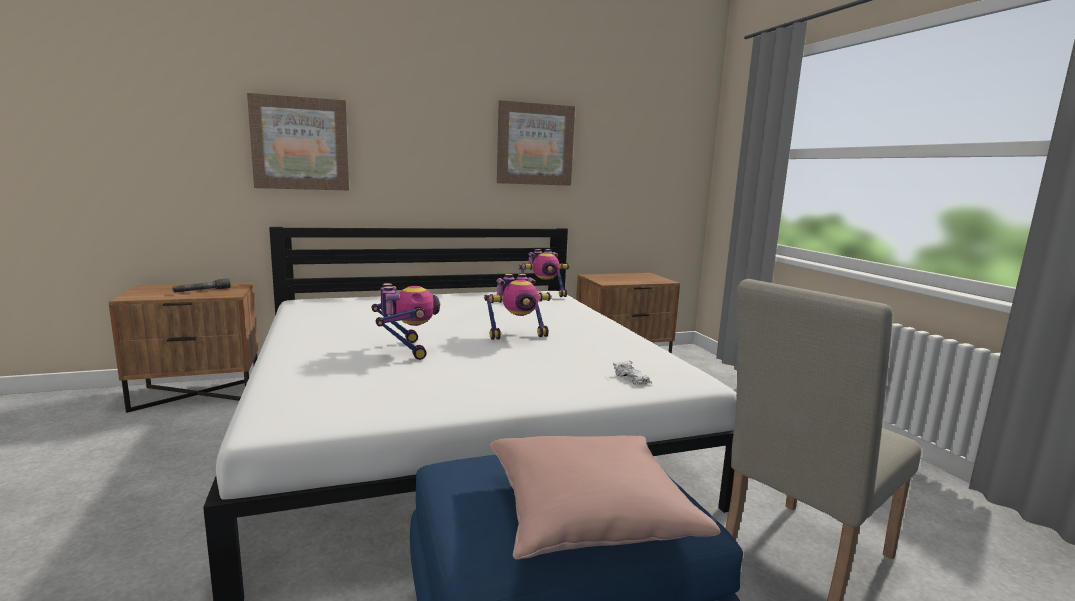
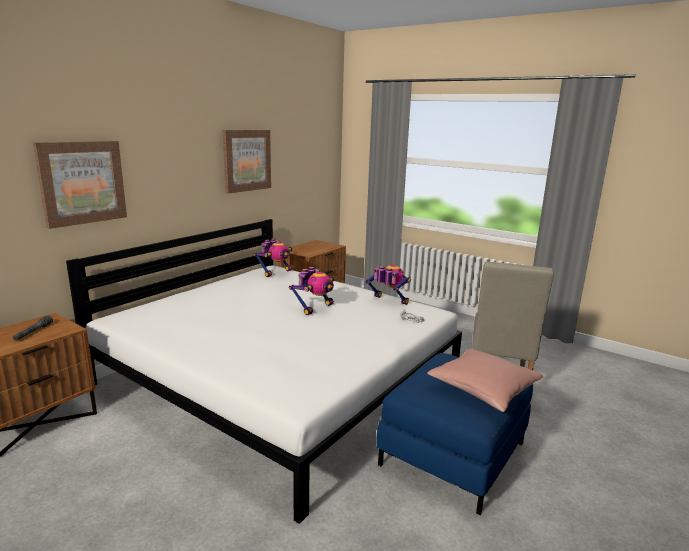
camera: 35 degrees left, 5 degrees up
toy robot [371,283,441,360] -> toy robot moved to [366,265,411,305]

